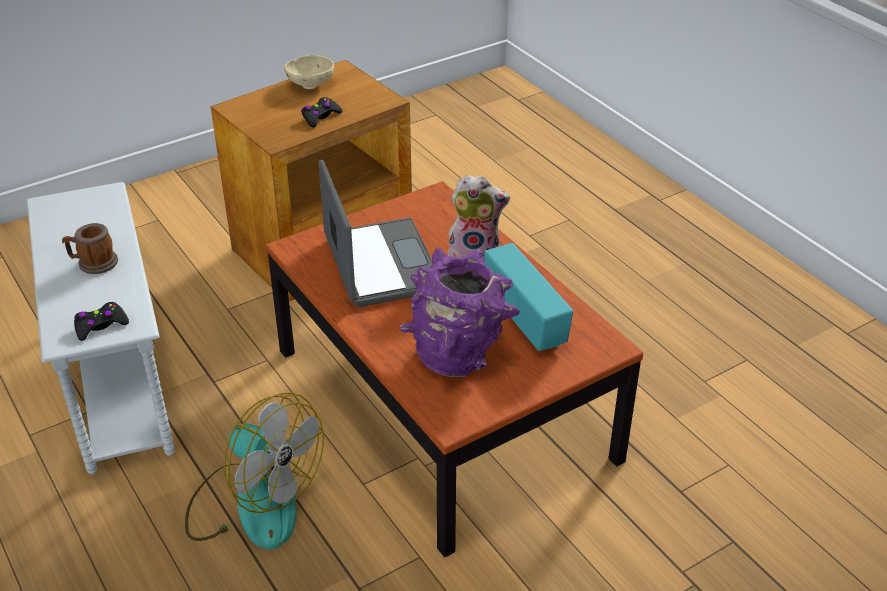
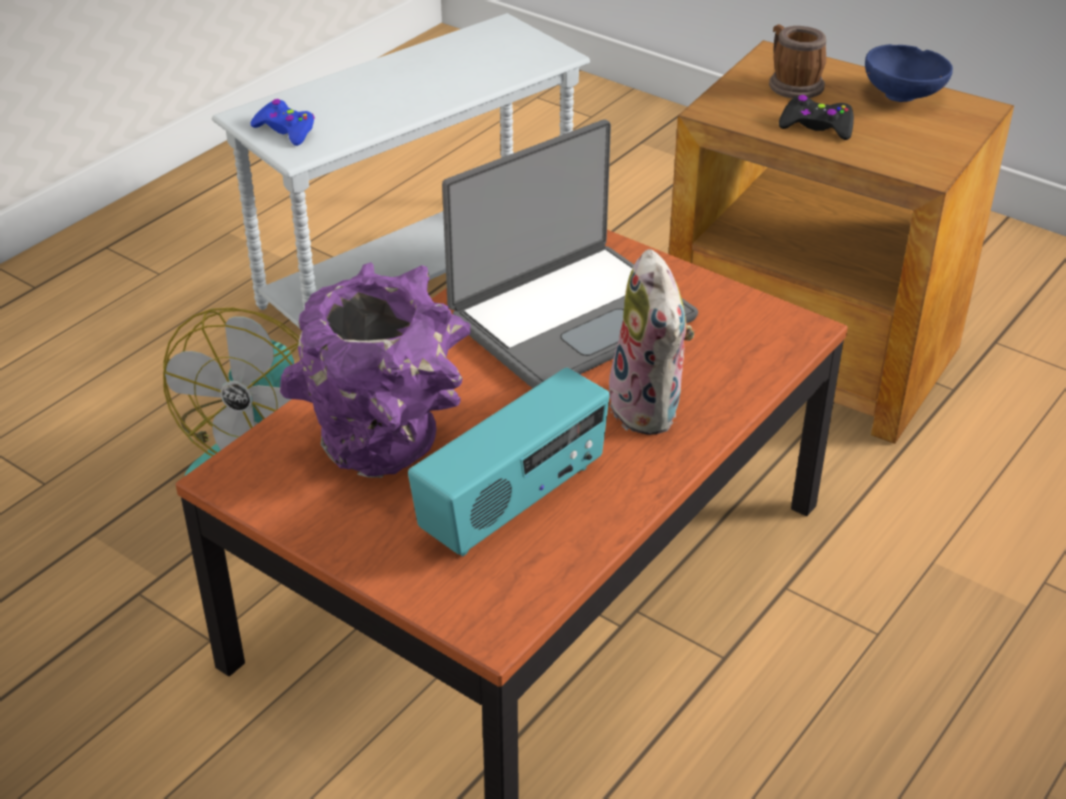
camera: 70 degrees right, 0 degrees up
mug [62,223,118,274] -> mug moved to [769,24,827,99]
black game controller [74,302,129,341] -> blue game controller [250,99,315,146]
beige bowl [285,55,334,89] -> blue bowl [865,44,953,102]

